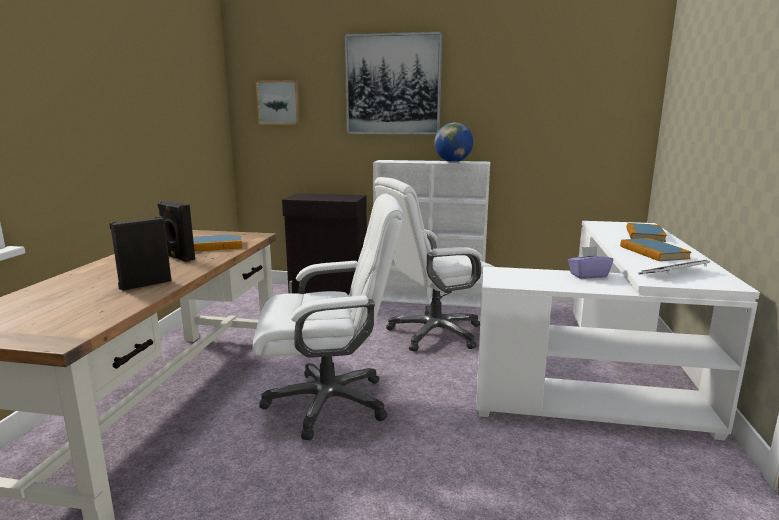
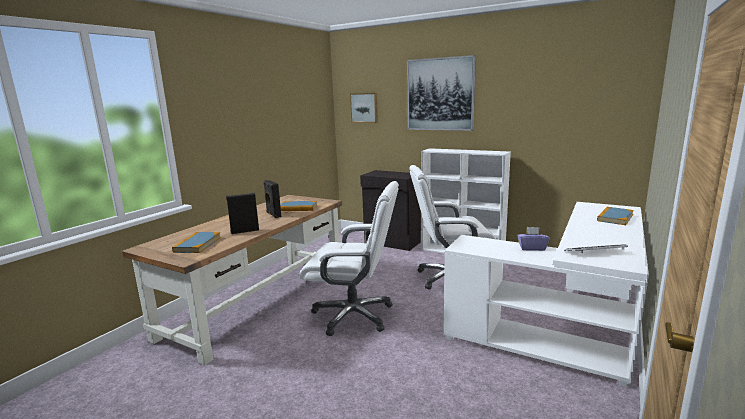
camera: 20 degrees right, 0 degrees up
globe [434,123,473,162] -> none
book [620,238,691,261] -> book moved to [172,232,221,253]

